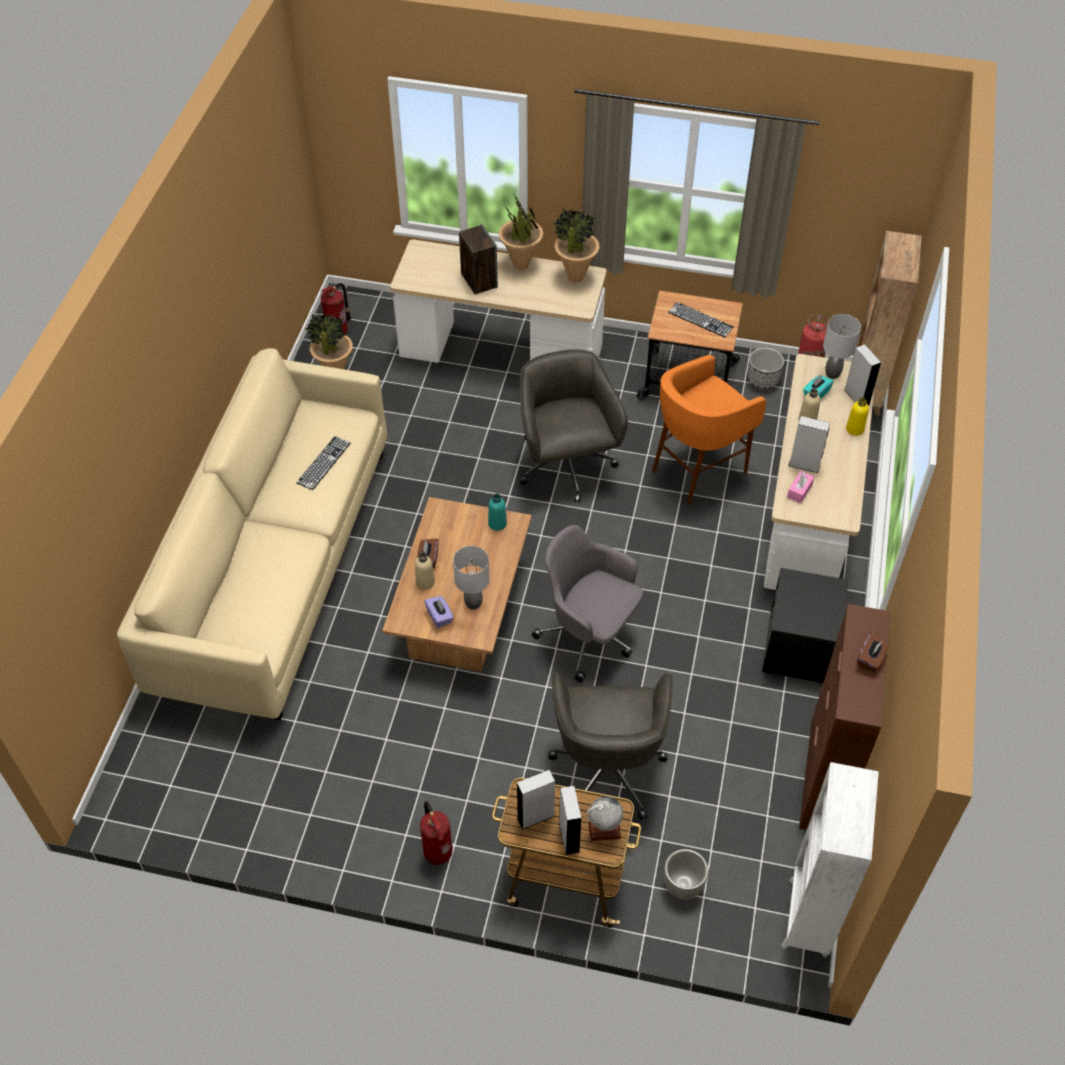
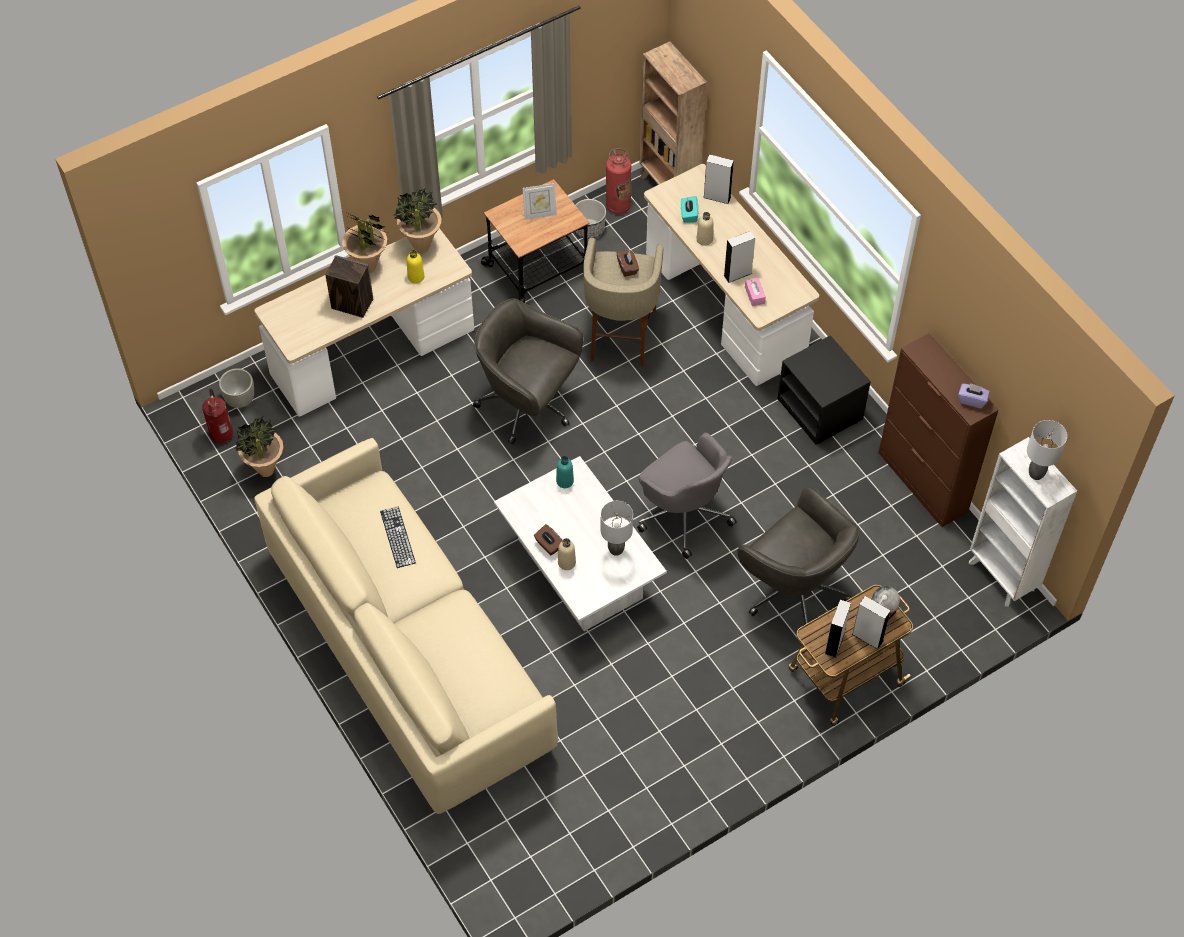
camera: 45 degrees left, 5 degrees up
brown coffee table [382,497,532,672] -> white coffee table [494,456,667,631]
fire extinguisher [420,801,453,865] -> none
purple tissue box [424,596,454,628] -> purple tissue box moved to [958,383,990,409]
grey office chair [532,525,644,683] -> grey office chair turned 120 degrees counterclockwise [637,433,737,559]
orange stool [652,355,766,505] -> beige stool [583,238,664,366]
grey planter [664,849,708,900] -> grey planter moved to [219,368,254,408]
keyboard [668,302,733,337] -> picture frame [523,183,557,220]
grey table lamp [823,314,861,379] -> grey table lamp moved to [1027,420,1067,480]
yellow bottle [846,397,869,436] -> yellow bottle moved to [407,250,424,283]
brown tissue box [857,632,890,672] -> brown tissue box moved to [616,250,639,277]

